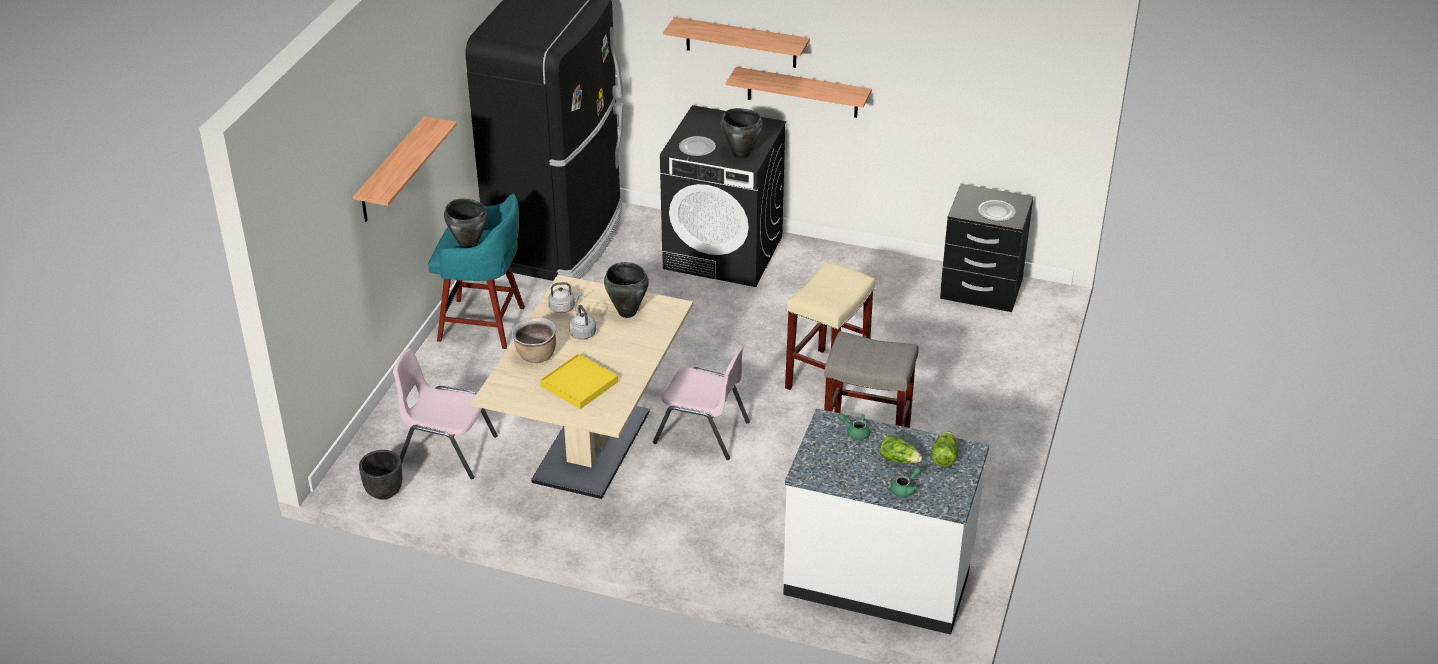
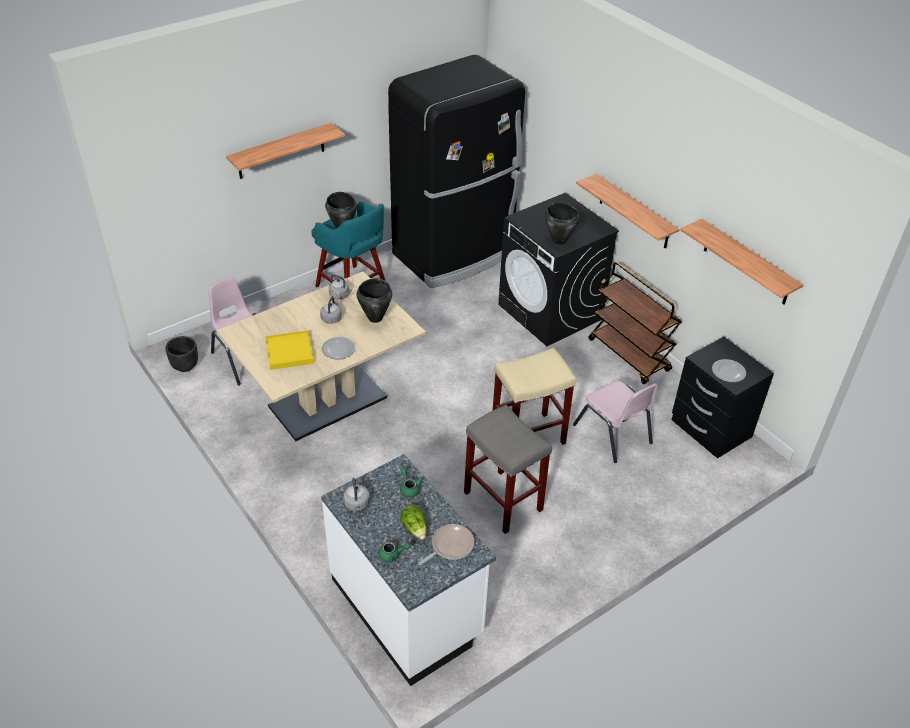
camera: 35 degrees right, 5 degrees up
brown cooking pot [512,317,556,363] -> none
pink chair [653,345,750,460] -> pink chair moved to [573,381,658,463]
shelf [663,17,810,68] -> shelf moved to [680,219,804,305]
plate [679,136,716,156] -> plate moved to [322,337,356,359]
lettuce [931,431,958,467] -> frying pan [418,524,474,565]
none -> grey kettle [343,478,370,511]
none -> brown cart [589,262,682,384]

